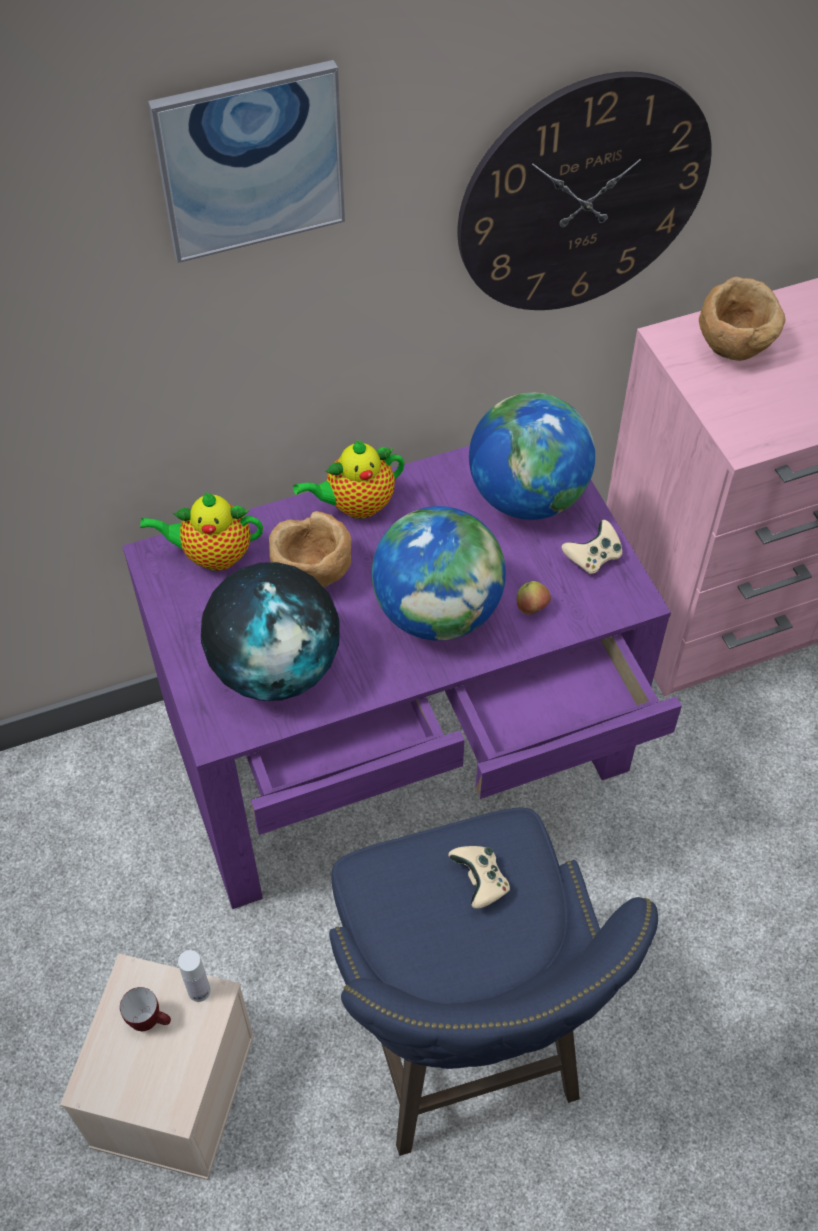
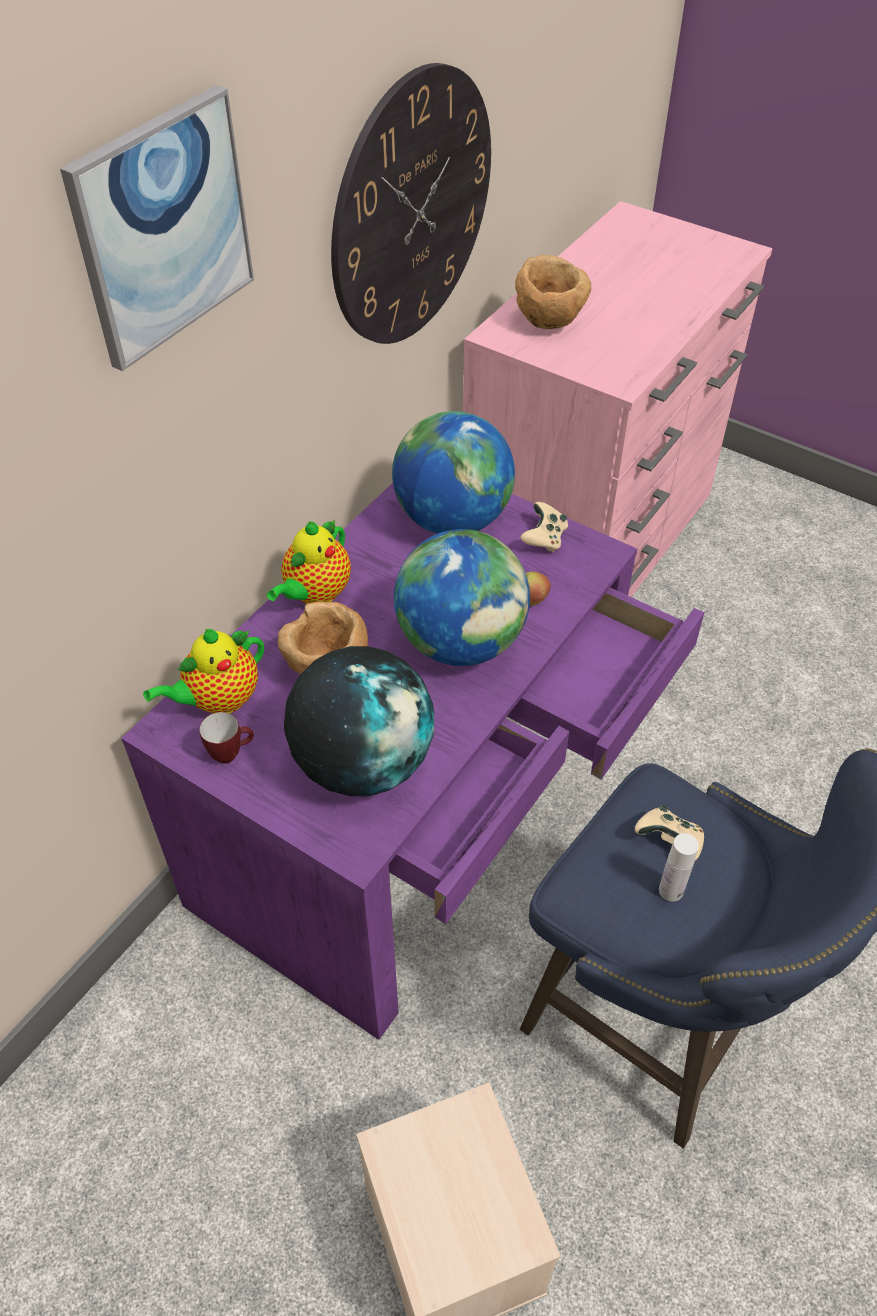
camera: 35 degrees left, 5 degrees down
mug [120,987,171,1031] -> mug moved to [199,712,254,764]
white bottle [178,950,211,1002] -> white bottle moved to [659,833,699,901]

